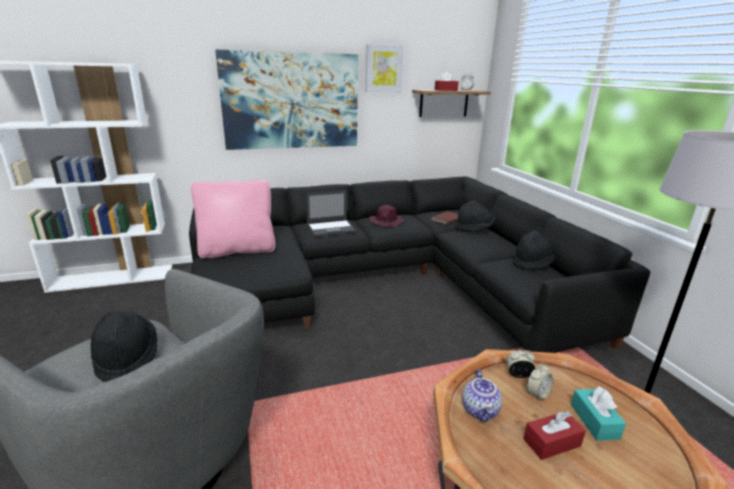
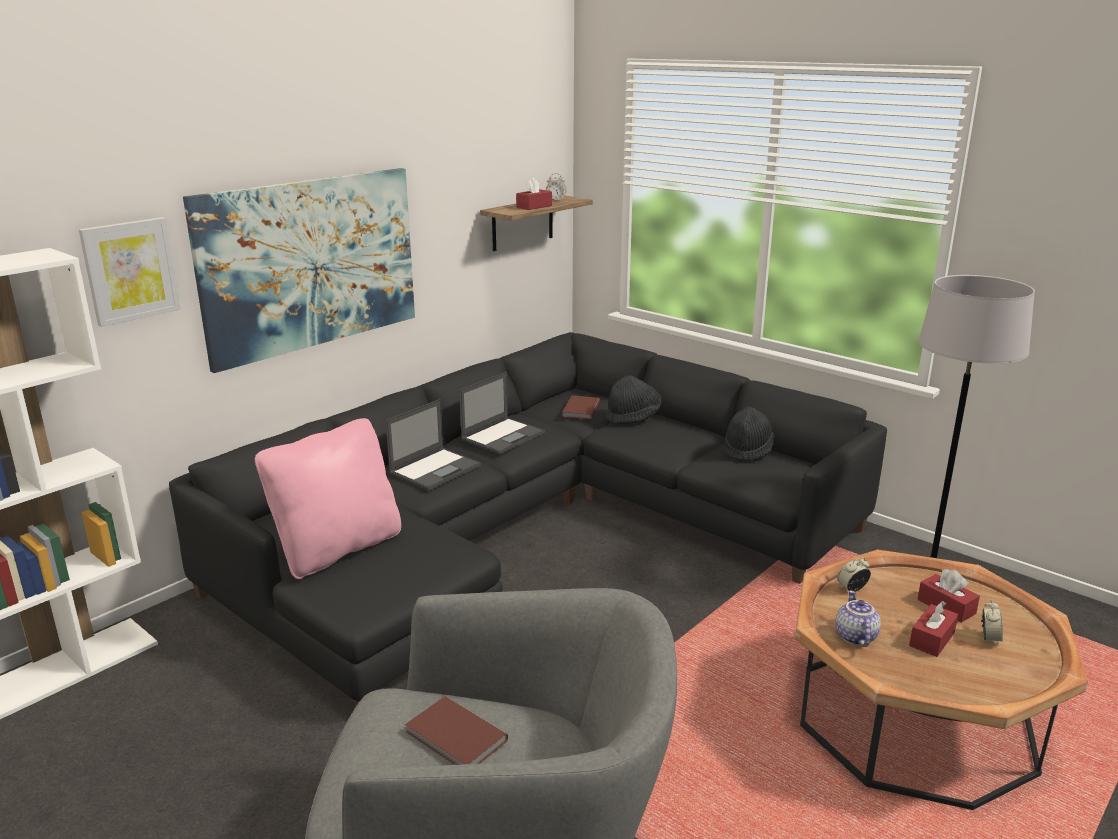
camera: 30 degrees left, 0 degrees up
black hat [91,311,157,382] -> brown book [405,696,508,765]
picture [366,44,404,92] -> picture moved to [79,217,181,327]
purple hat [369,205,404,227] -> laptop [459,372,545,454]
teapot [462,369,502,422] -> teapot turned 150 degrees counterclockwise [835,590,881,647]
alarm clock [527,362,553,402] -> alarm clock moved to [981,599,1003,646]
turquoise tissue box [571,386,626,441] -> red tissue box [918,569,980,623]

